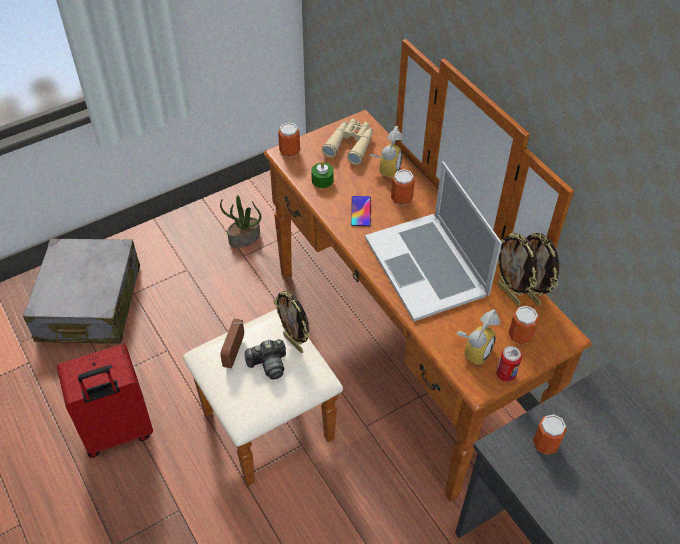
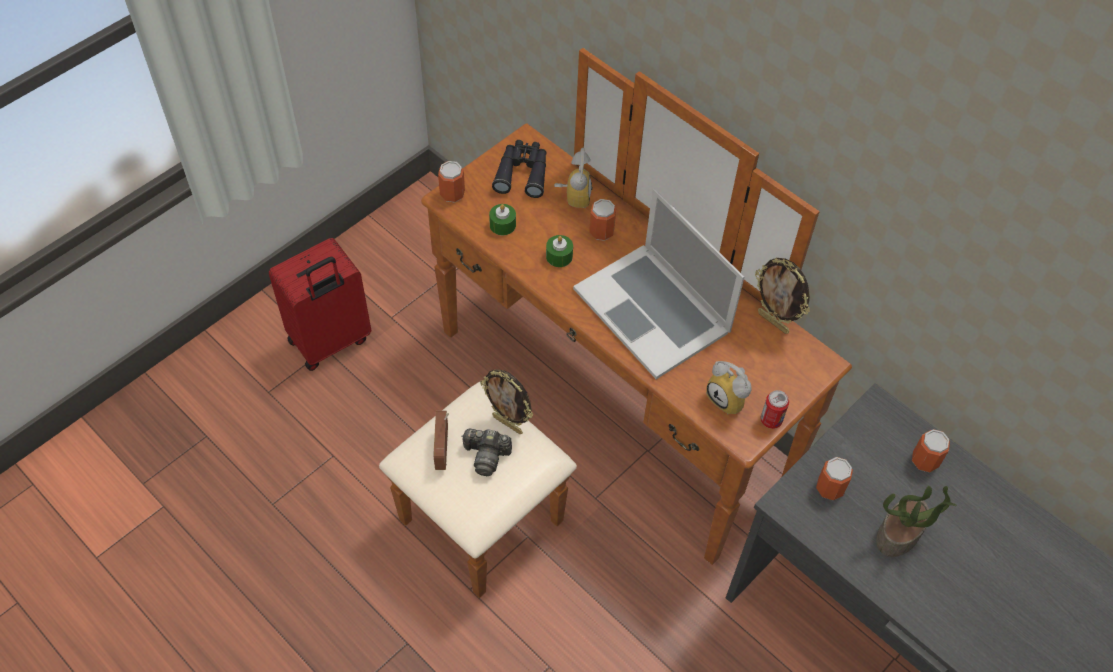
camera: 15 degrees left, 5 degrees up
grey suitcase [23,238,140,344] -> none
red suitcase [57,344,153,458] -> red suitcase moved to [269,238,371,371]
potted plant [220,195,261,248] -> potted plant moved to [876,486,957,557]
camera [244,339,286,380] -> camera turned 45 degrees clockwise [461,429,512,476]
beige binoculars [322,119,373,165] -> black binoculars [492,140,547,198]
phone [351,196,371,226] -> green candle [546,235,573,267]
alarm clock [457,309,500,365] -> alarm clock turned 120 degrees clockwise [706,361,752,415]
picture frame [497,233,538,306] -> none
can [509,306,539,345] -> can moved to [912,429,950,472]

